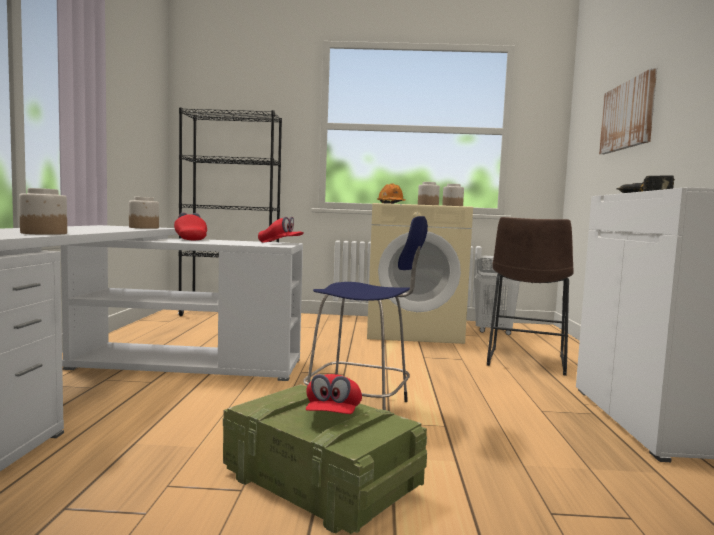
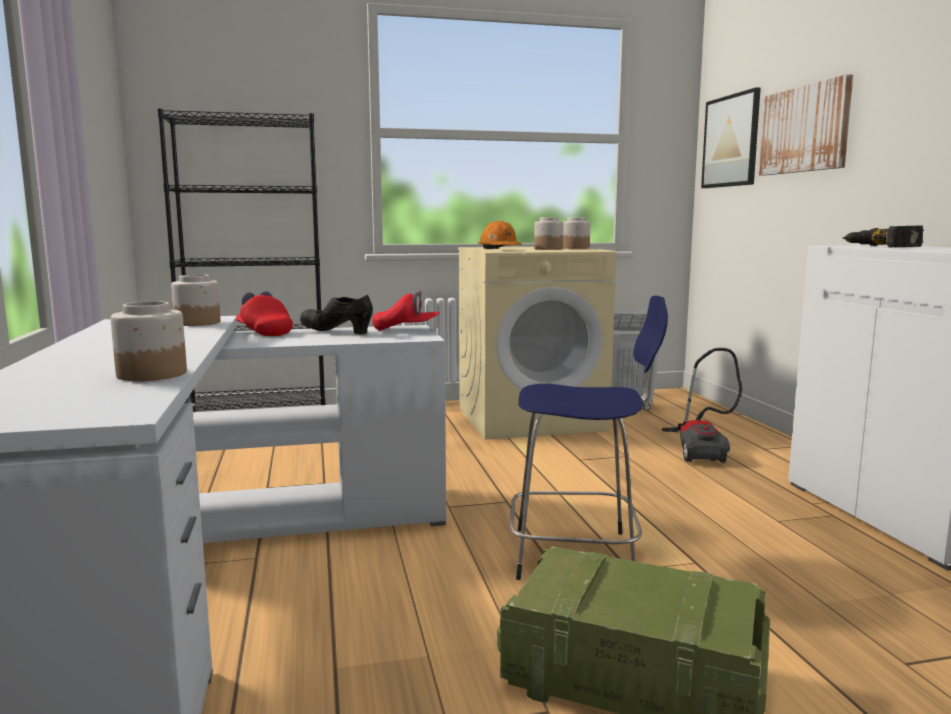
camera: 15 degrees left, 5 degrees up
red cap [306,374,362,414] -> none
brown stool [487,217,574,376] -> vacuum cleaner [662,348,742,463]
none -> black shoe [300,295,373,335]
none -> picture [701,87,761,188]

